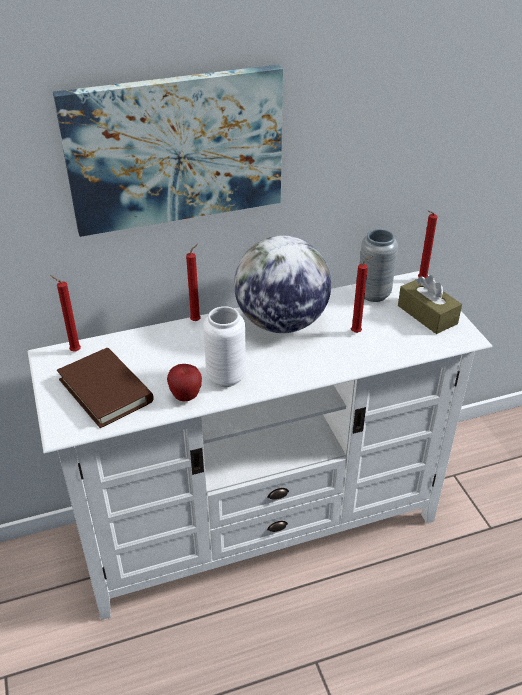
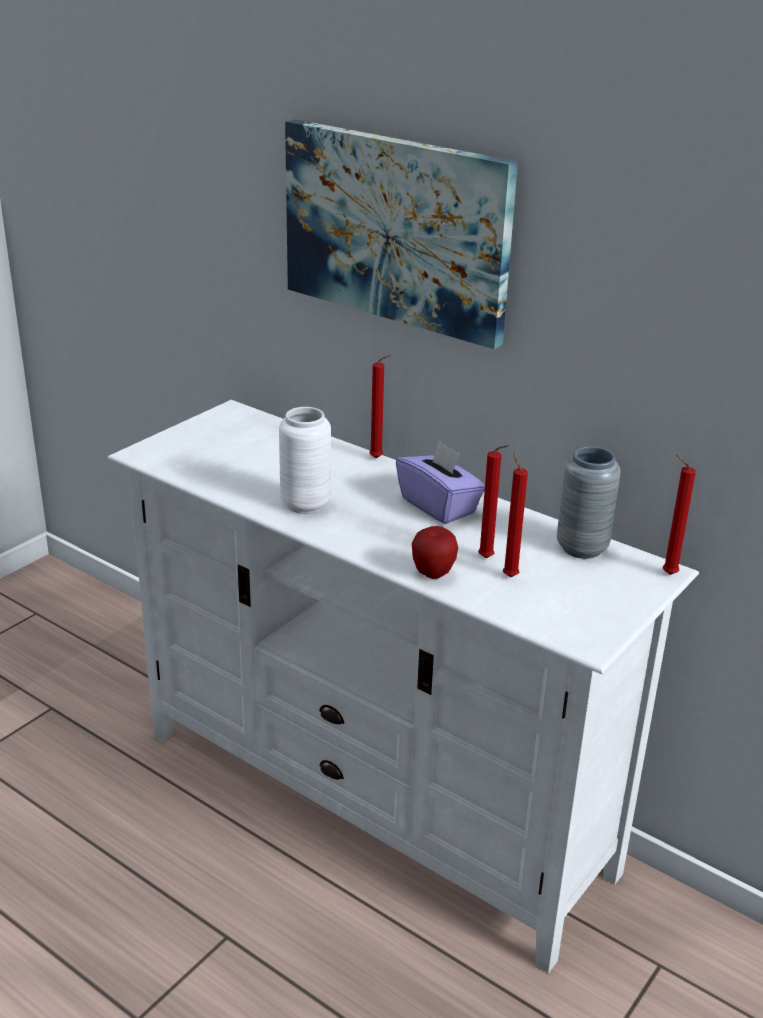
camera: 55 degrees right, 10 degrees down
red candle [50,275,81,352] -> red candle moved to [503,453,528,577]
brown book [57,348,154,428] -> none
apple [167,364,202,402] -> apple moved to [412,526,458,579]
globe [234,235,331,333] -> purple tissue box [396,441,485,524]
brown tissue box [398,275,462,334] -> none

